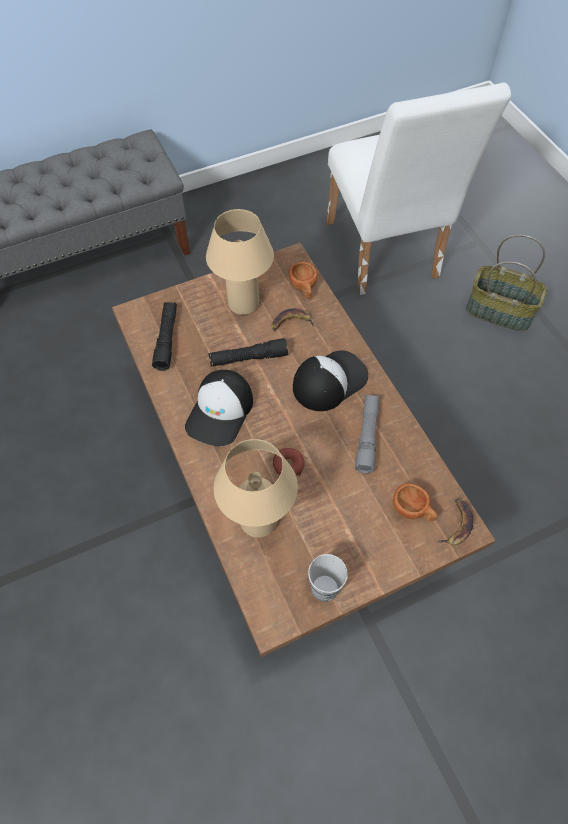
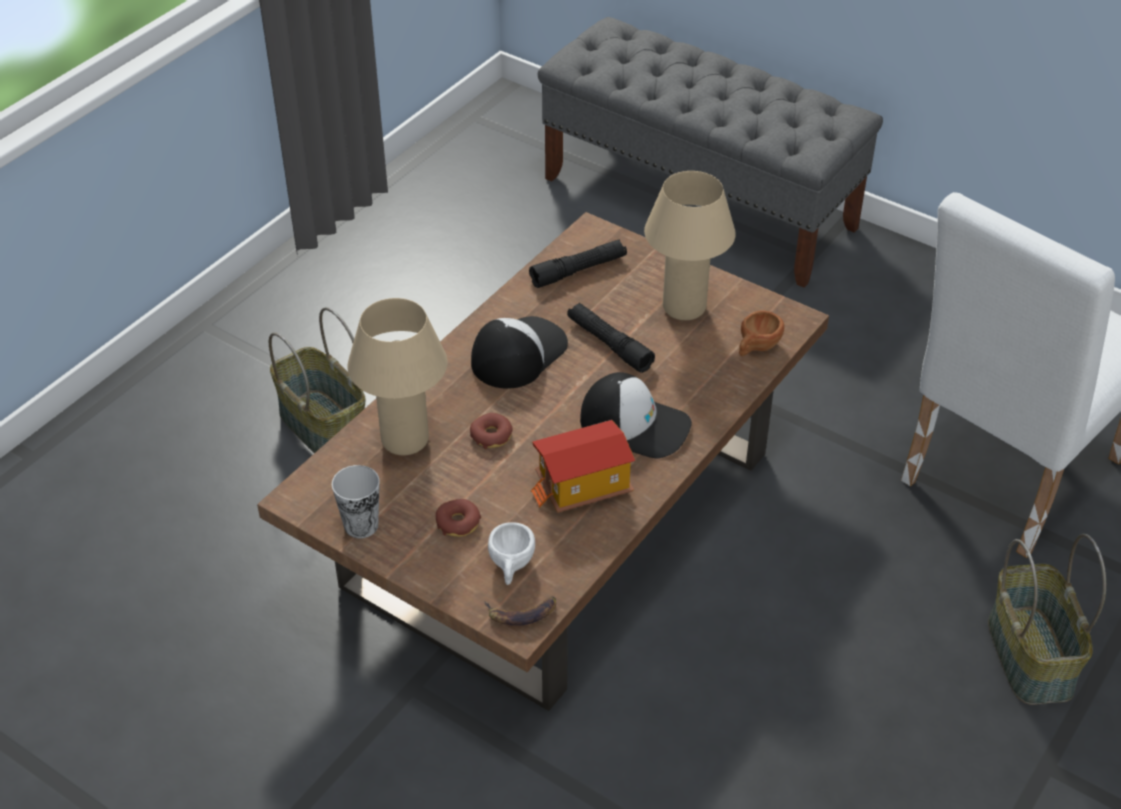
camera: 60 degrees right, 15 degrees down
cap [185,370,253,446] -> cap turned 135 degrees clockwise [471,316,568,389]
banana [272,308,316,331] -> none
grey flashlight [355,394,379,474] -> toy house [531,420,635,512]
brown cup [393,483,438,521] -> white cup [488,522,535,585]
none -> basket [269,307,366,453]
none -> donut [436,499,481,537]

